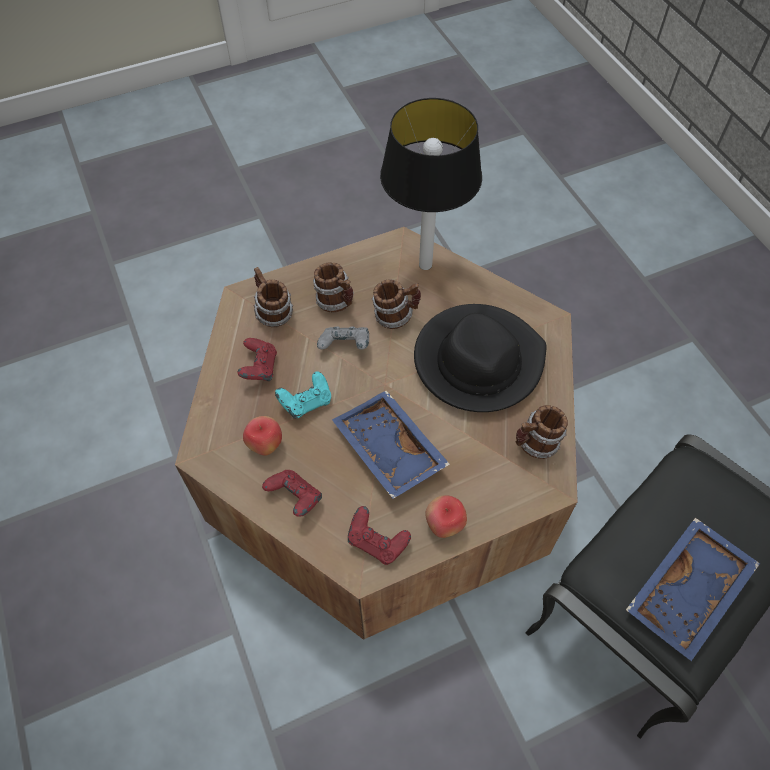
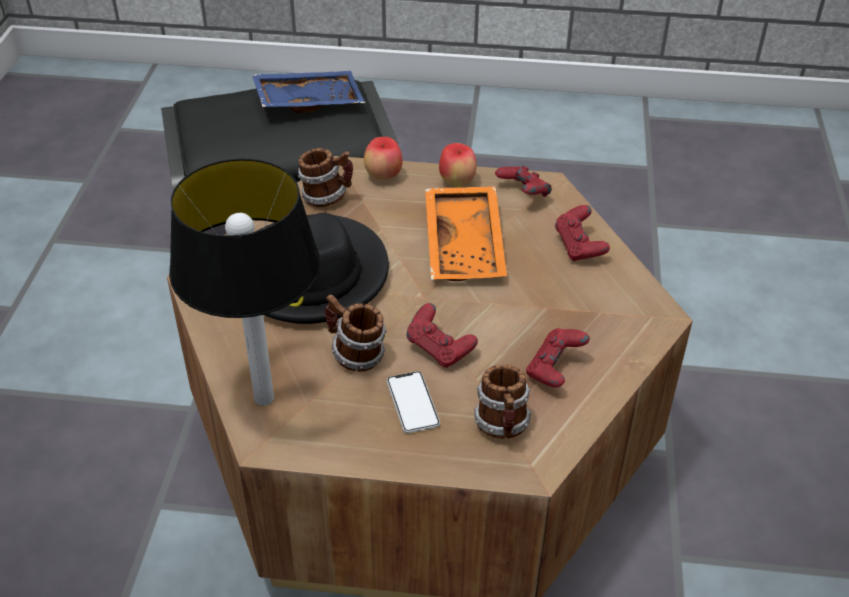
camera: 150 degrees left, 15 degrees down
apple [243,416,282,456] -> apple moved to [364,137,403,180]
turquoise game controller [275,371,331,419] -> none
mug [313,262,354,312] -> phone [387,371,440,433]
grey game controller [317,326,369,350] -> red game controller [406,303,478,368]
blue tray [332,391,450,499] -> orange tray [425,186,507,281]

